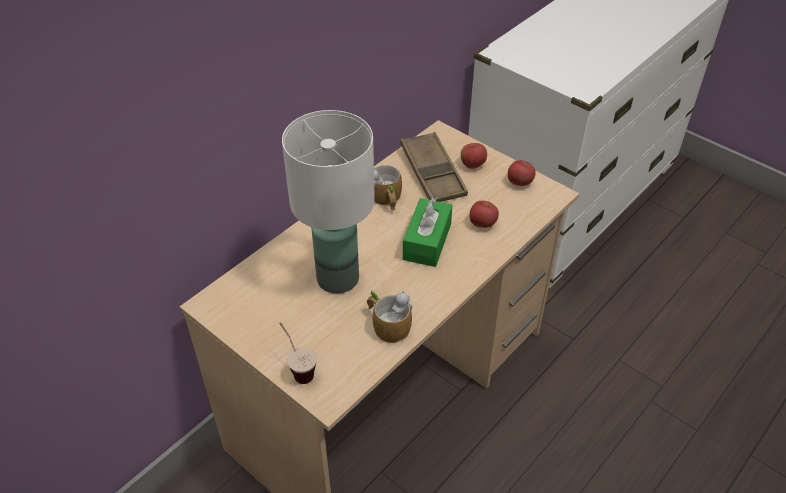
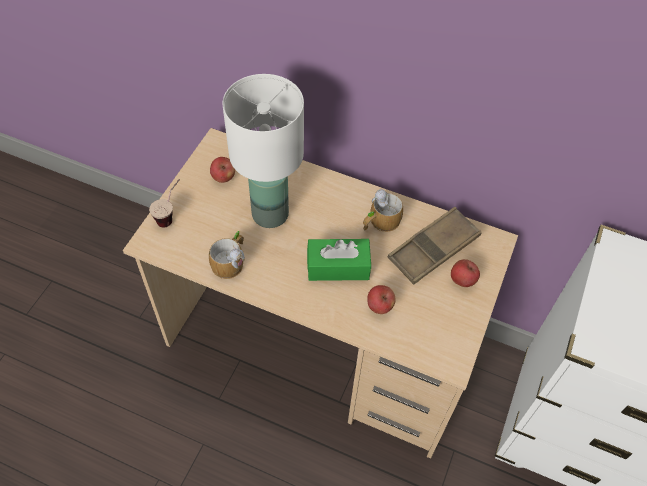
camera: 70 degrees right, 10 degrees up
apple [508,160,536,186] -> apple moved to [210,157,235,183]

